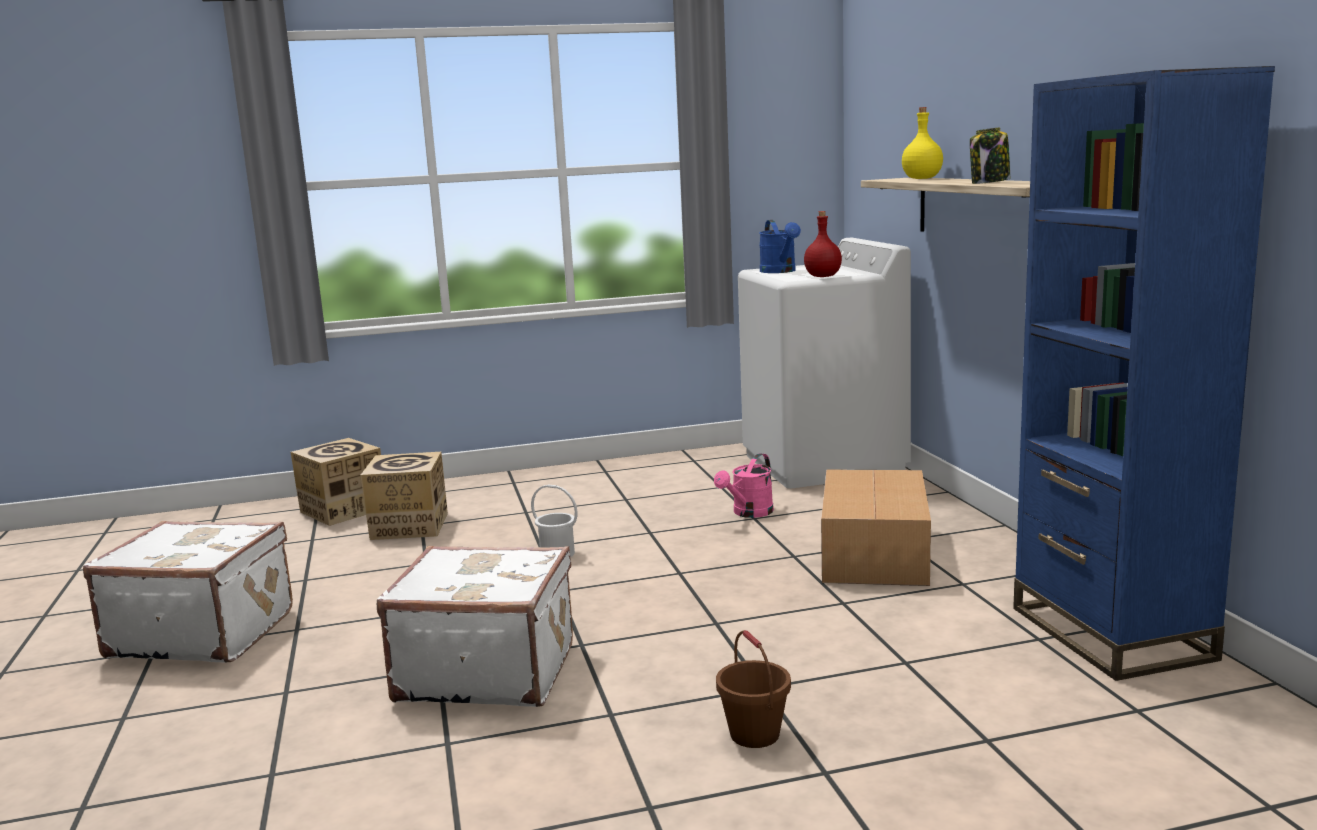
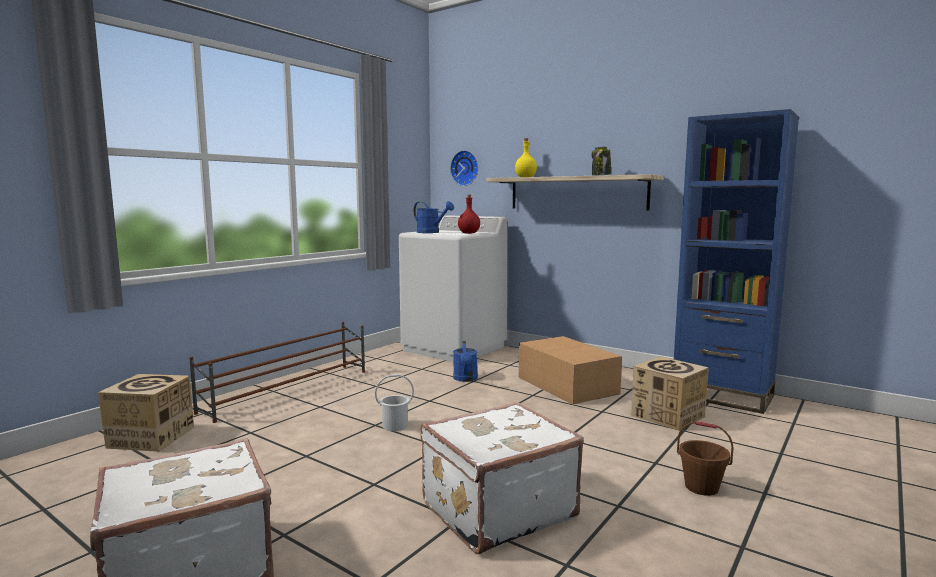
camera: 40 degrees left, 5 degrees down
cardboard box [360,452,448,540] -> cardboard box moved to [631,356,709,431]
pink watering can [714,453,774,518] -> blue watering can [453,341,478,382]
none -> brown shoe rack [189,322,365,423]
none -> wall clock [450,150,478,186]

